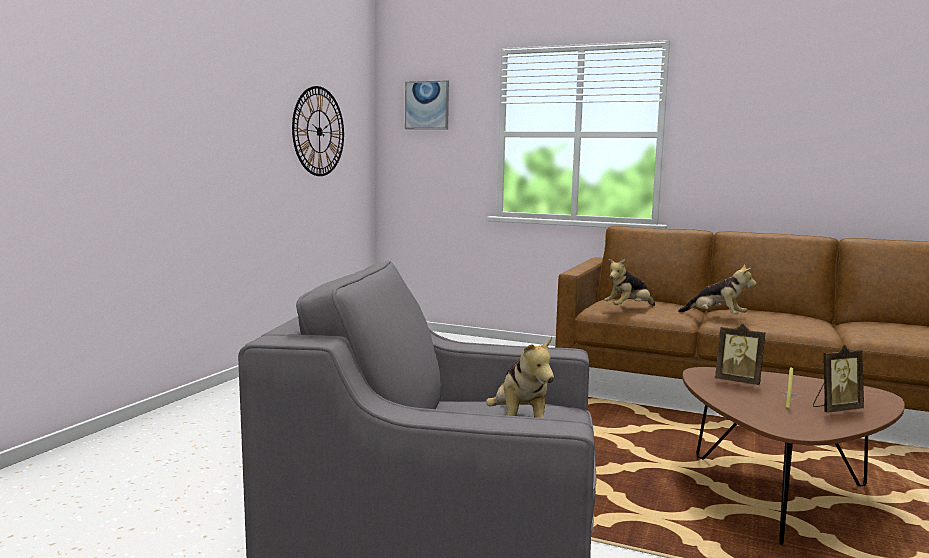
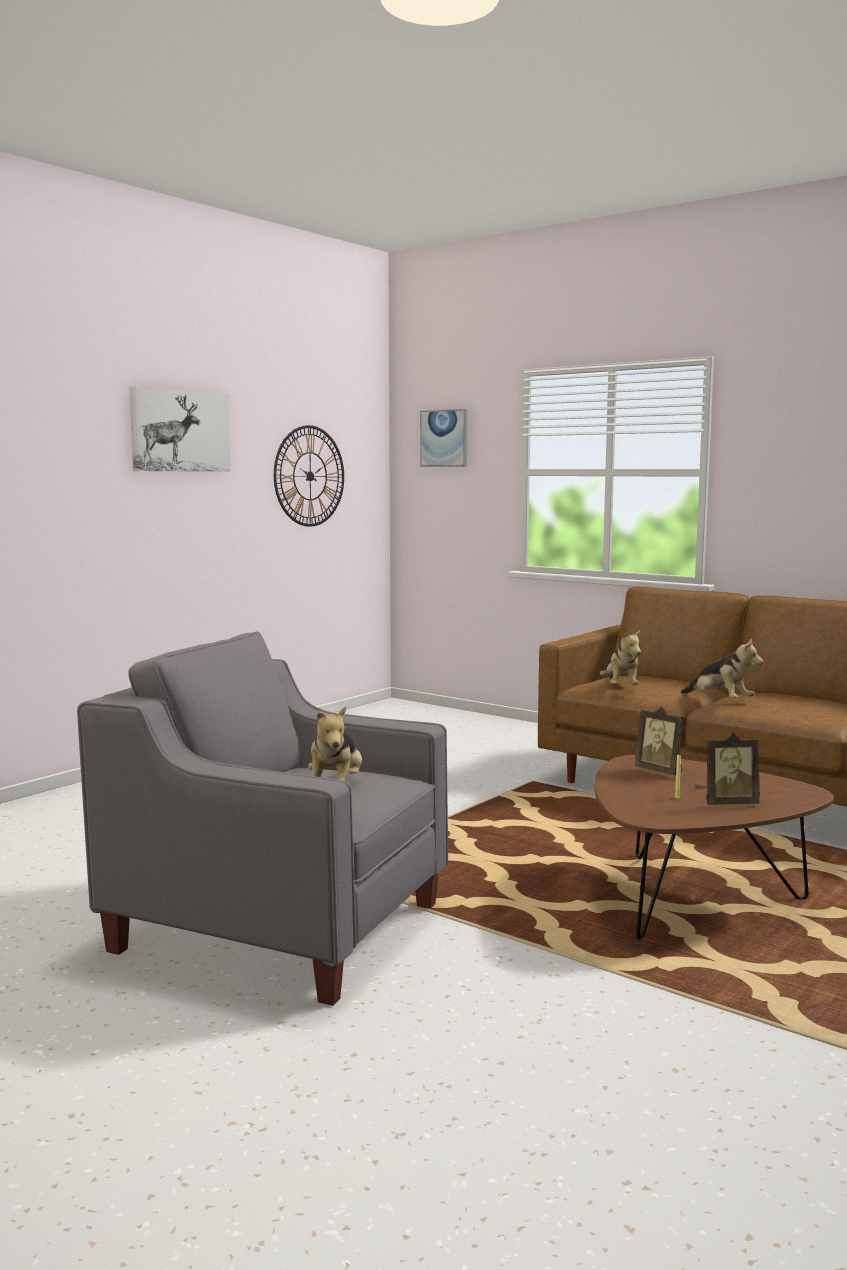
camera: 15 degrees right, 0 degrees up
plush toy [604,259,655,306] -> plush toy turned 75 degrees counterclockwise [600,629,641,685]
none -> picture [129,387,230,471]

